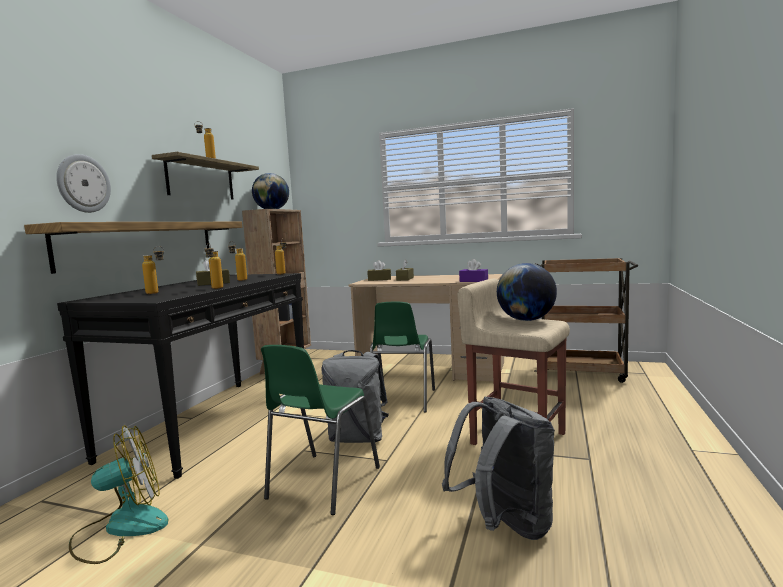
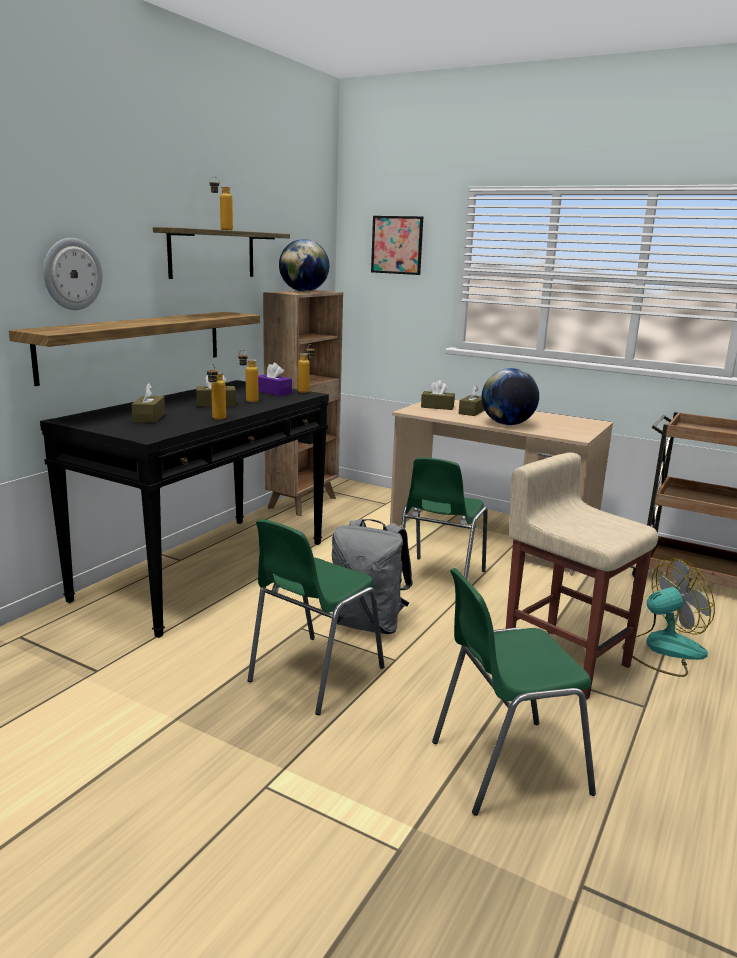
camera: 10 degrees right, 10 degrees up
fan [69,425,168,564] -> fan moved to [622,557,715,677]
bottle [142,246,164,294] -> brown tissue box [131,382,165,423]
grey backpack [442,397,555,540] -> green chair [432,568,596,816]
purple tissue box [459,259,488,282] -> purple tissue box moved to [258,363,292,396]
globe [497,263,557,321] -> globe moved to [482,368,539,425]
none -> picture [371,216,423,275]

